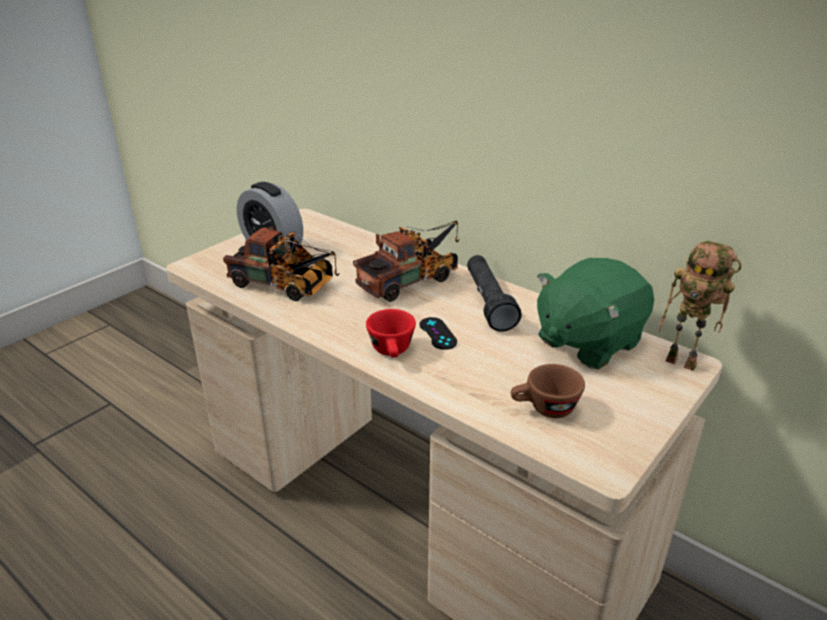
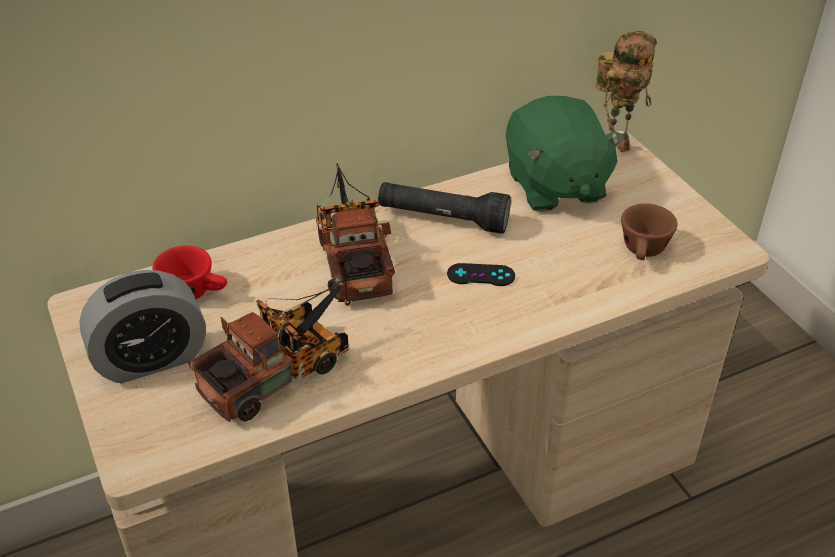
camera: 65 degrees left, 10 degrees up
red cup [366,309,416,357] -> red cup moved to [152,245,227,299]

